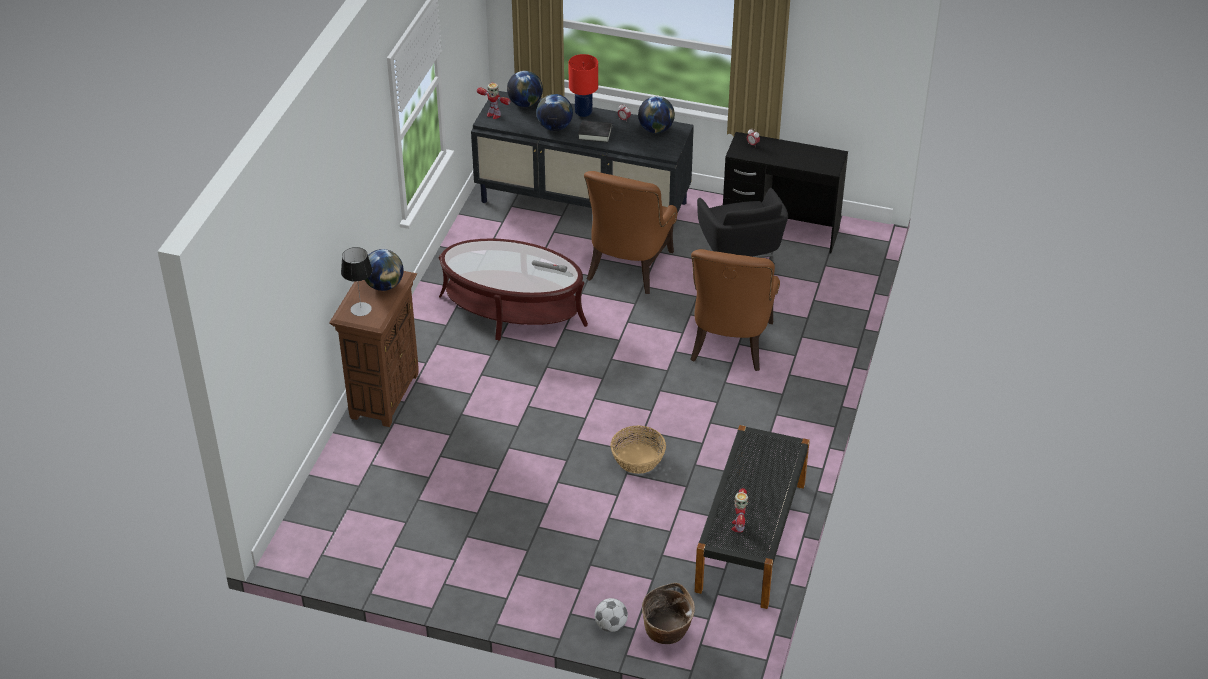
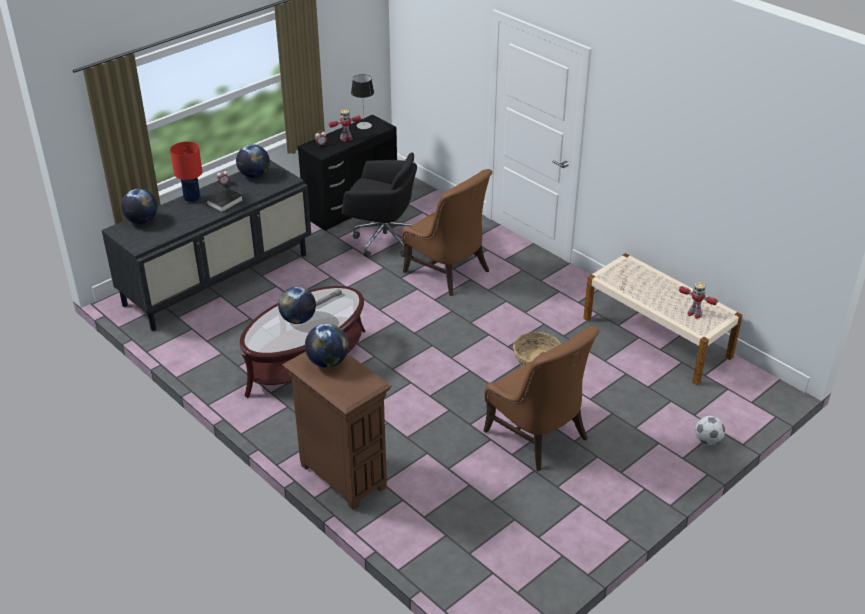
camera: 60 degrees left, 5 degrees down
table lamp [341,247,372,316] -> table lamp moved to [351,74,374,129]
toy robot [477,83,511,119] -> toy robot moved to [328,109,361,142]
globe [536,94,573,131] -> globe moved to [278,286,316,324]
brown chair [584,171,677,294] -> brown chair moved to [484,326,599,471]
basket [642,583,695,644] -> none
black bench [694,425,810,609] -> beige bench [583,253,743,385]

